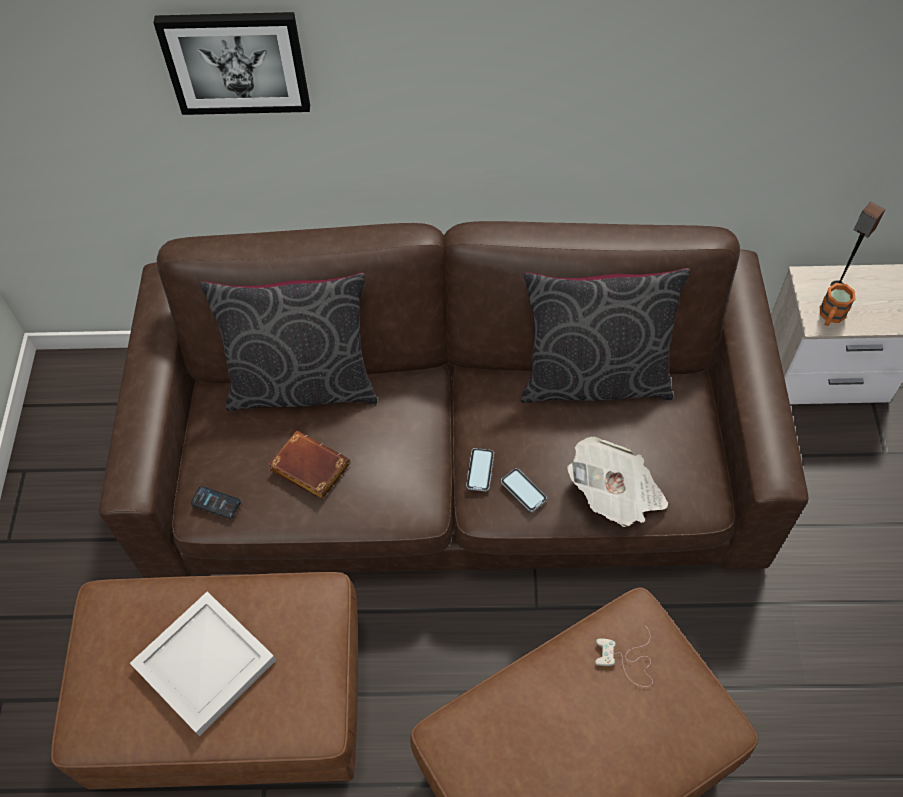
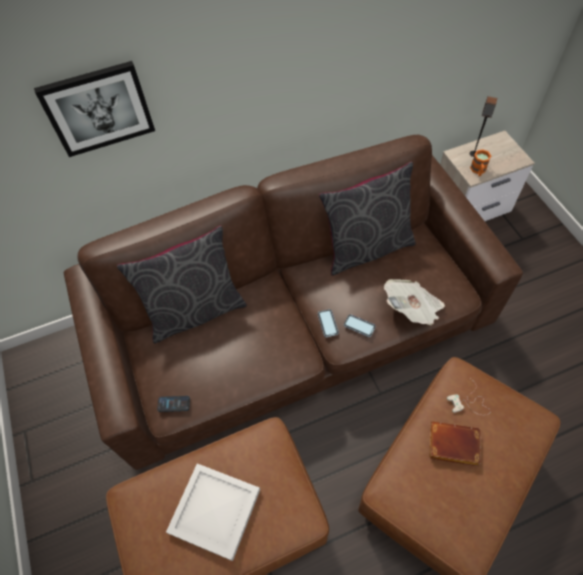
camera: 20 degrees left, 0 degrees up
brown book [268,431,350,499] -> brown book moved to [429,422,481,466]

